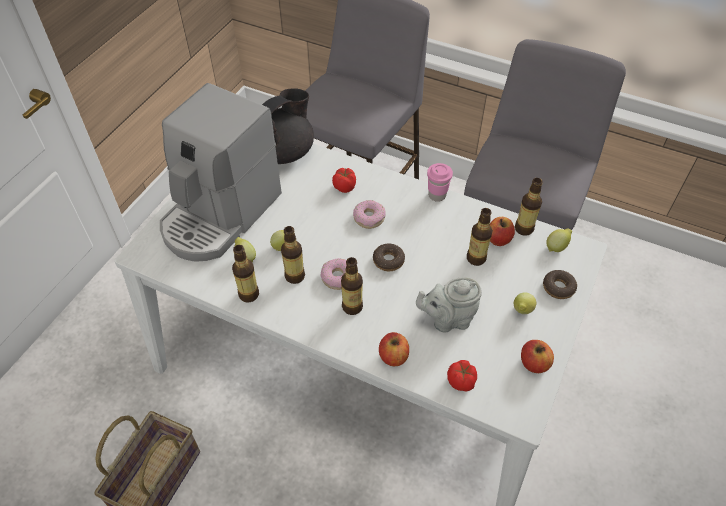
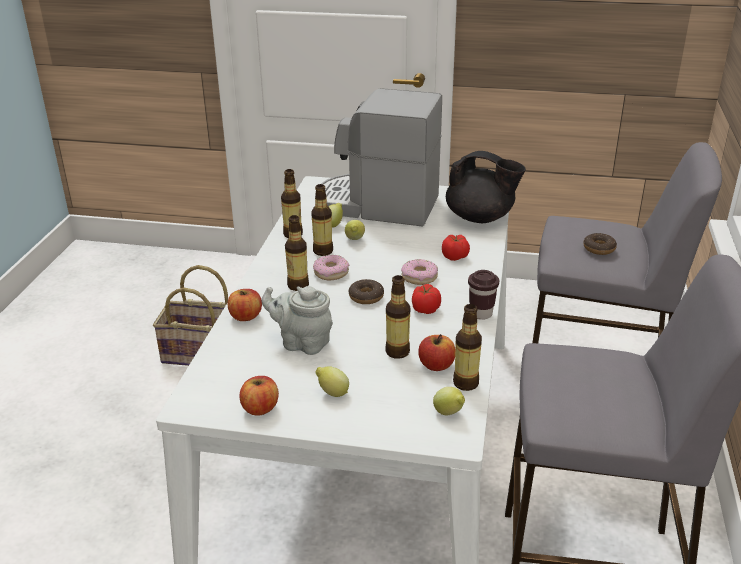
camera: 75 degrees right, 20 degrees down
grey teapot [416,277,482,333] -> grey teapot turned 45 degrees counterclockwise [262,286,333,355]
pink cup [427,163,453,202] -> brown cup [468,270,499,320]
tomato [447,360,477,392] -> tomato moved to [412,284,441,314]
donut [543,270,577,299] -> donut moved to [583,233,617,255]

